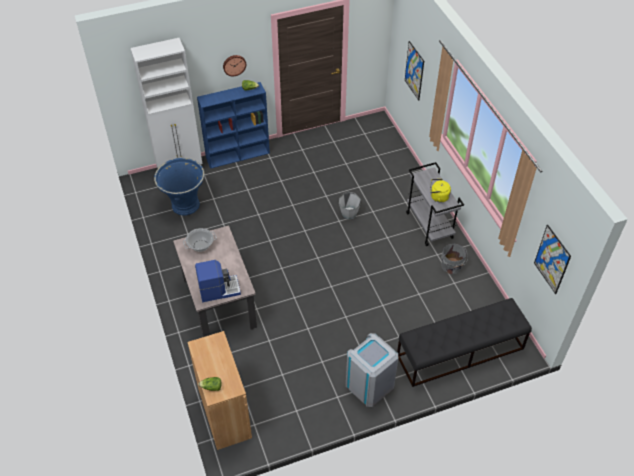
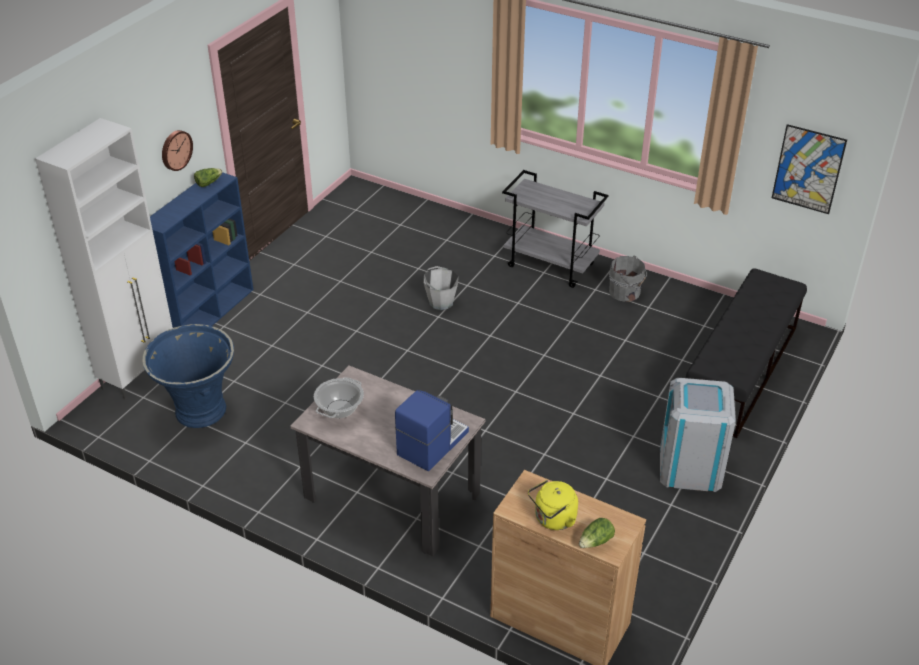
camera: 40 degrees left, 10 degrees down
picture [405,41,424,101] -> none
yellow kettle [430,179,451,203] -> yellow kettle moved to [528,480,578,530]

